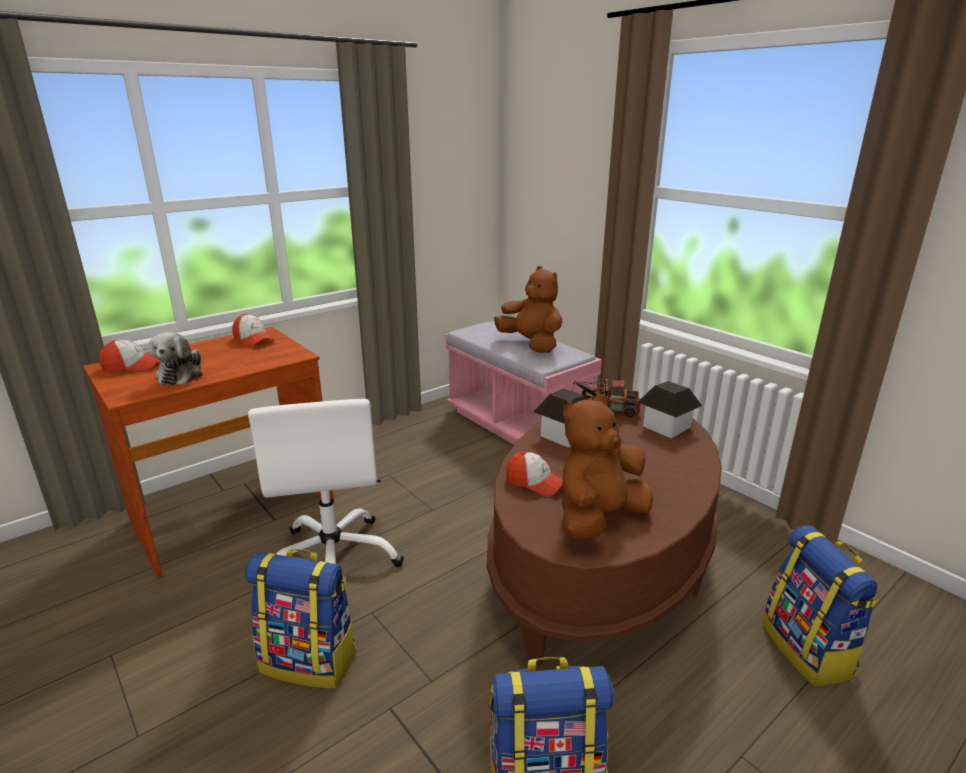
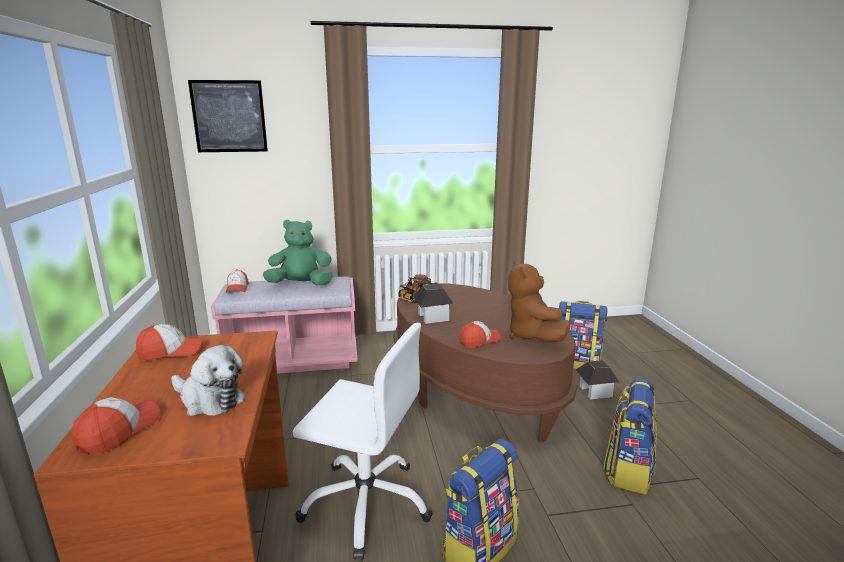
camera: 60 degrees left, 5 degrees down
brown plush toy [494,266,563,353] -> green plush toy [263,220,333,285]
toy house [638,381,702,439] -> toy house moved to [576,360,619,399]
none -> picture [188,80,268,152]
none -> cap [225,269,249,293]

